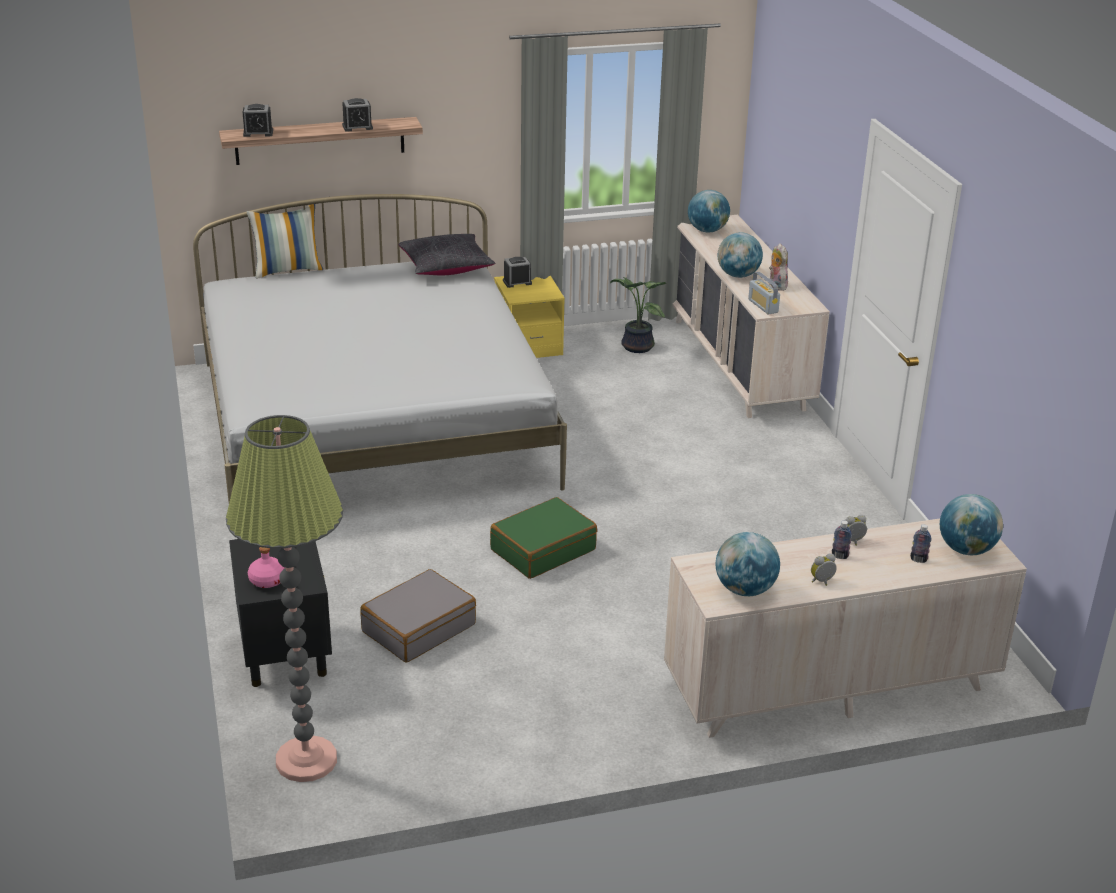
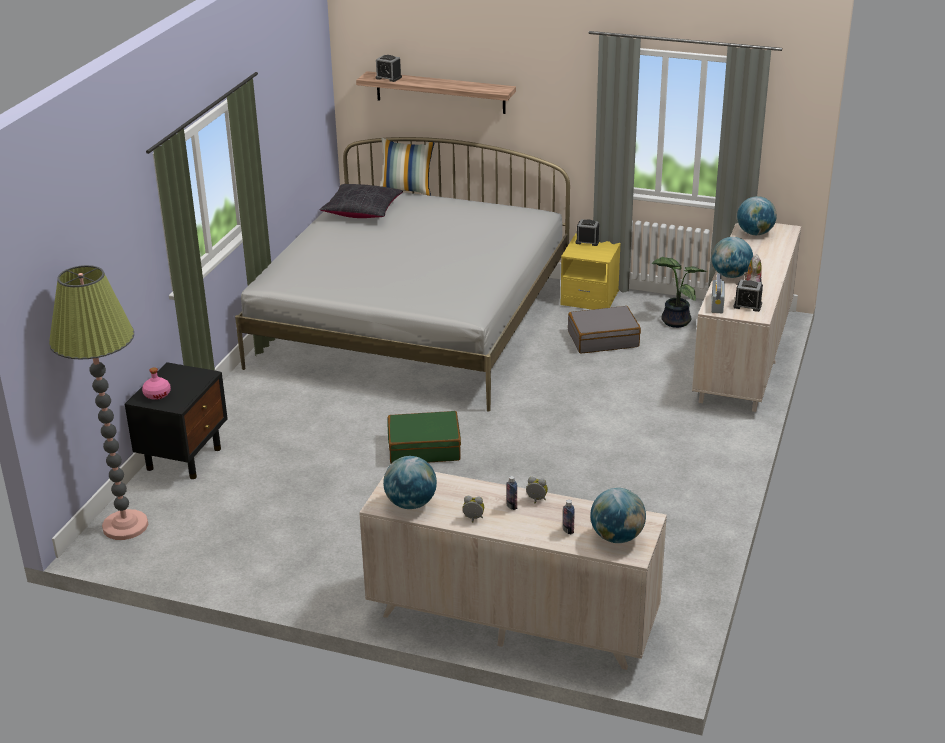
camera: 35 degrees right, 0 degrees up
alarm clock [342,98,373,132] -> alarm clock moved to [733,280,763,312]
grey suitcase [360,569,476,663] -> grey suitcase moved to [568,306,641,353]
black pillow [398,234,495,275] -> black pillow moved to [320,184,403,218]

